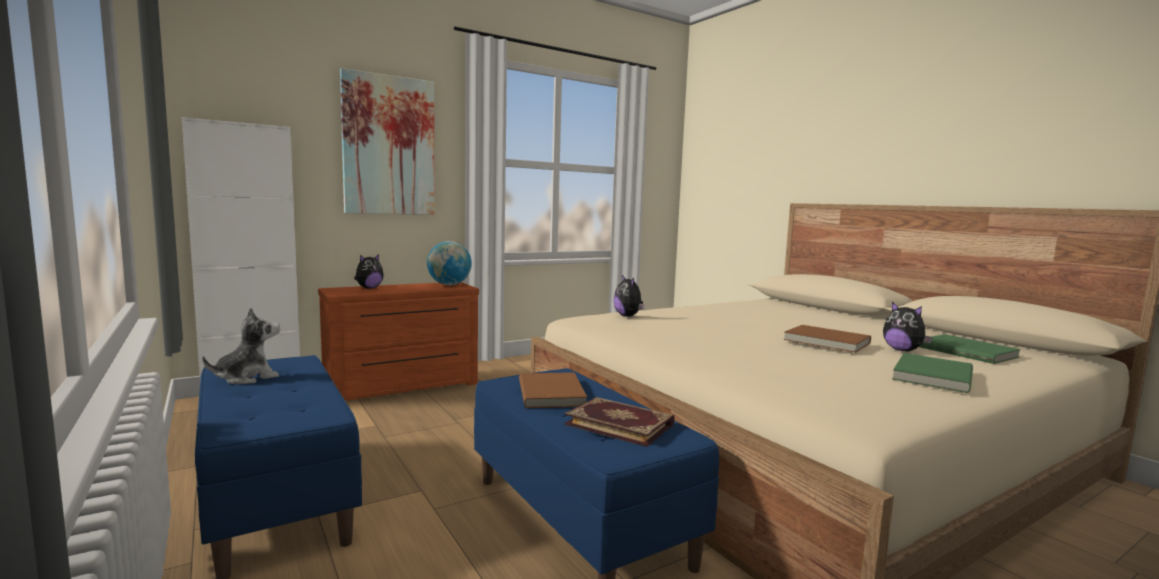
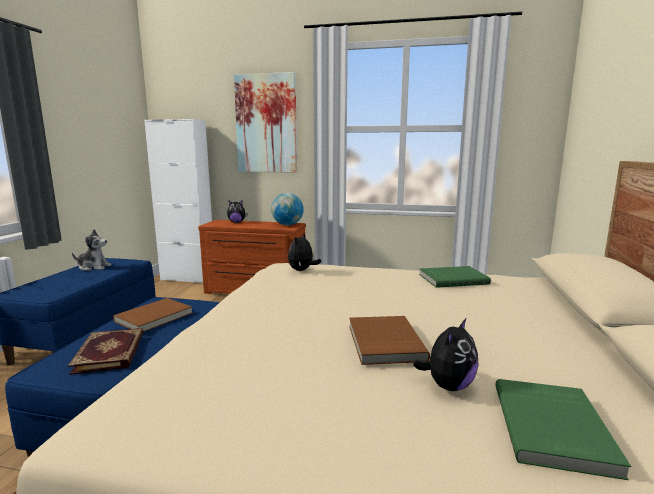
camera: 45 degrees right, 5 degrees up
plush toy [883,302,933,351] -> plush toy turned 150 degrees counterclockwise [413,319,479,391]
green book [892,353,973,393] -> green book moved to [419,266,491,288]

